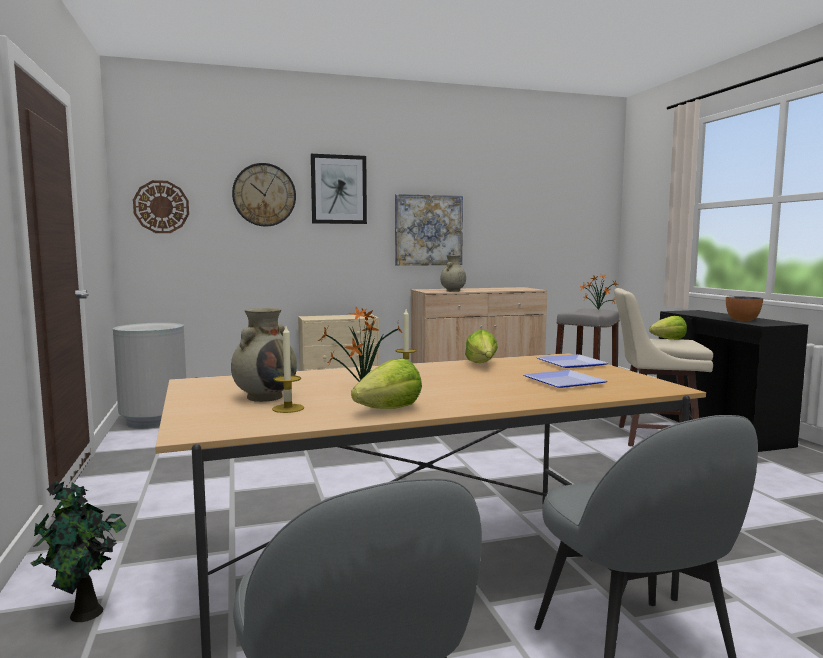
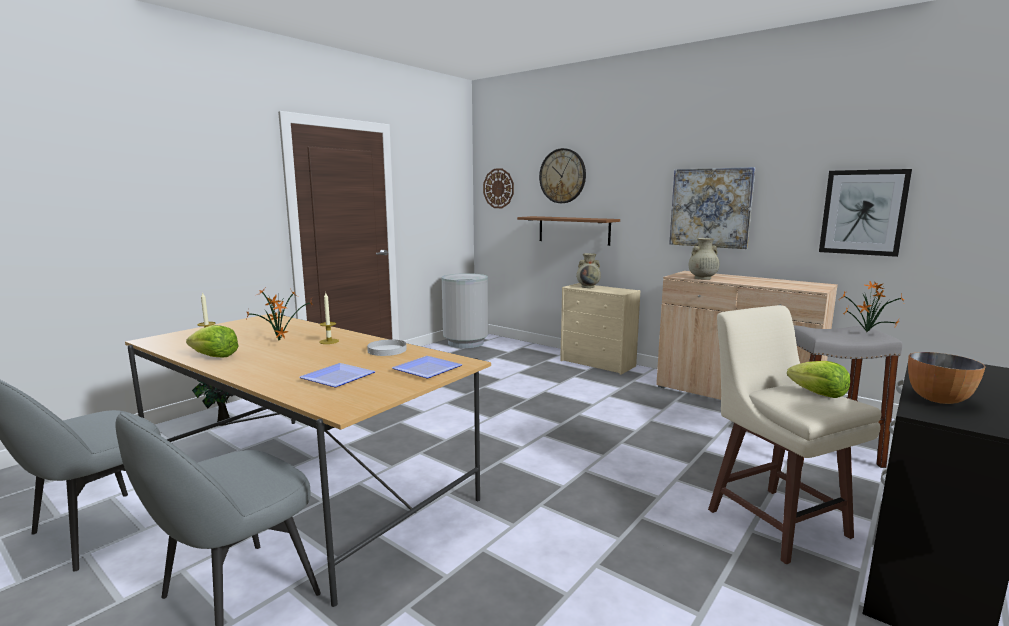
camera: 55 degrees right, 5 degrees up
beige vase [231,308,297,402] -> beige vase moved to [577,253,601,288]
picture [311,154,367,224] -> picture moved to [819,169,912,257]
lettuce [465,330,498,363] -> white plate [367,339,407,356]
none -> brown shelf [517,216,620,246]

